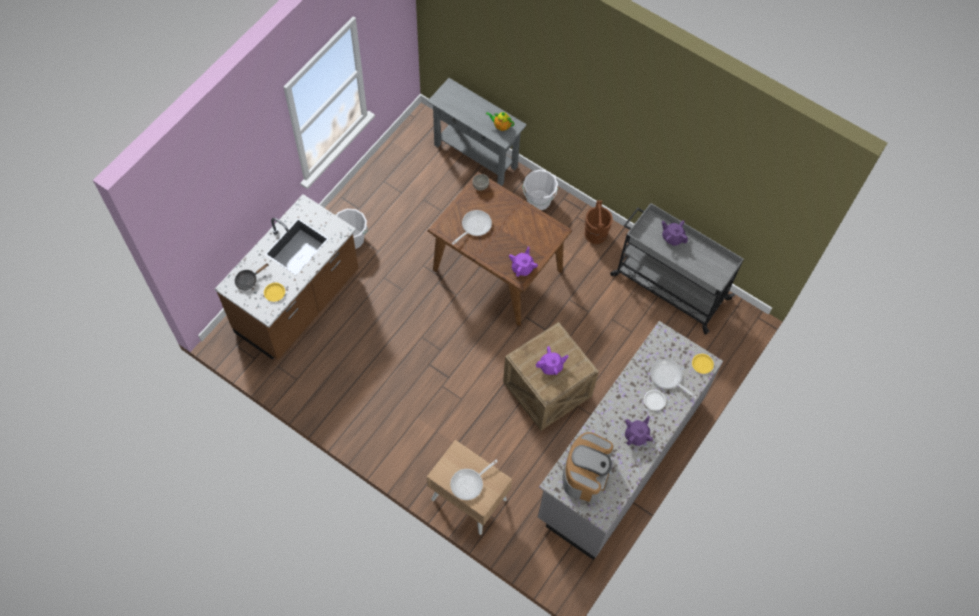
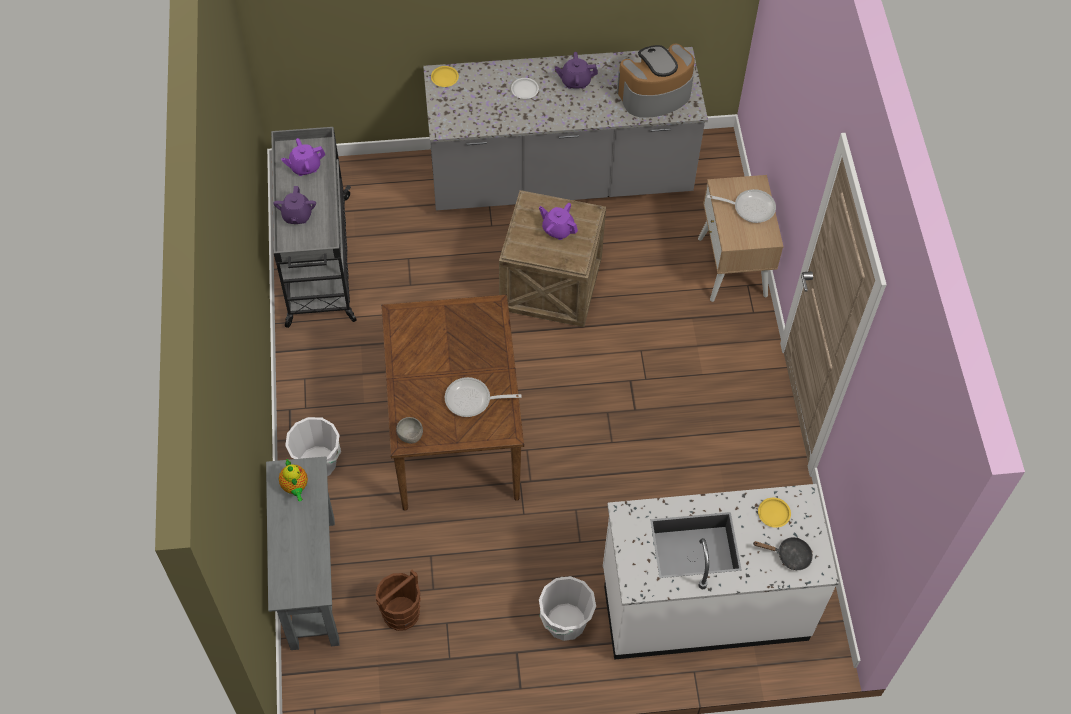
camera: 130 degrees left, 5 degrees down
brown counter [215,194,358,360] -> white counter [603,484,839,660]
purple teapot [509,247,538,277] -> purple teapot moved to [281,138,325,176]
brown bucket [584,201,613,244] -> brown bucket moved to [375,570,421,631]
frying pan [650,359,697,399] -> none

